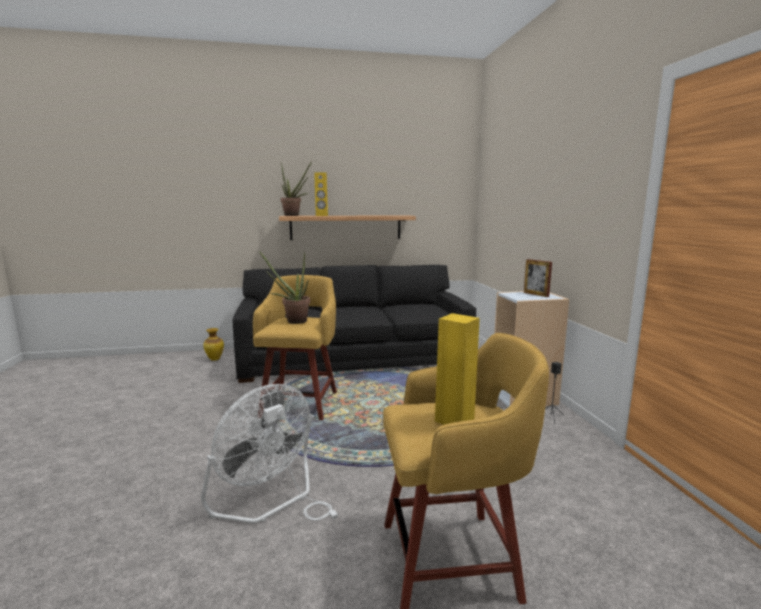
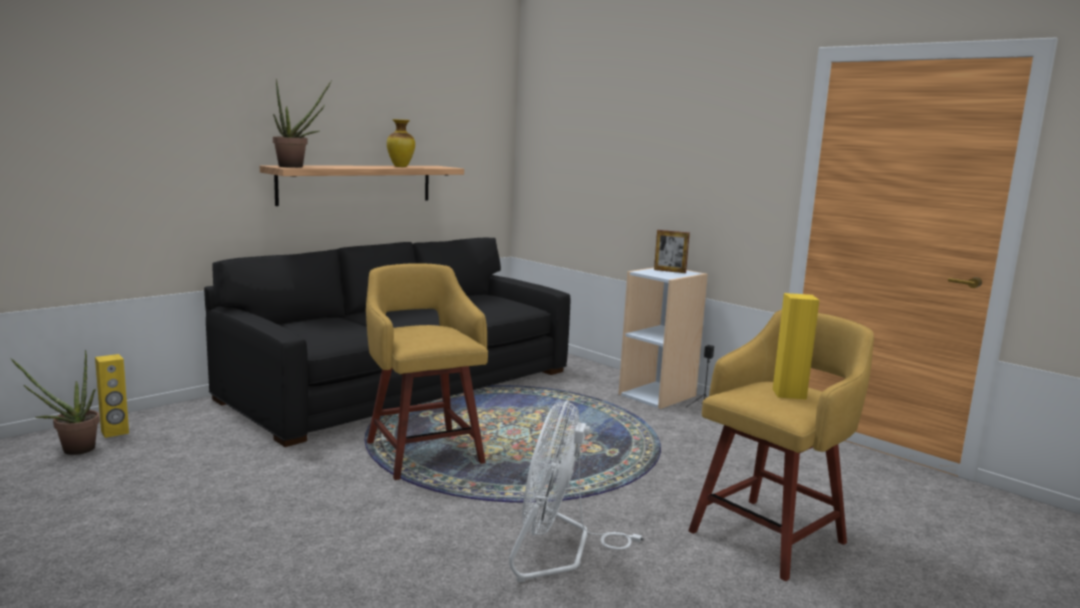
camera: 35 degrees left, 0 degrees up
vase [203,328,224,361] -> vase moved to [387,119,415,167]
potted plant [259,251,310,324] -> potted plant moved to [10,350,100,455]
yellow speaker [314,172,328,216] -> yellow speaker moved to [95,354,129,438]

